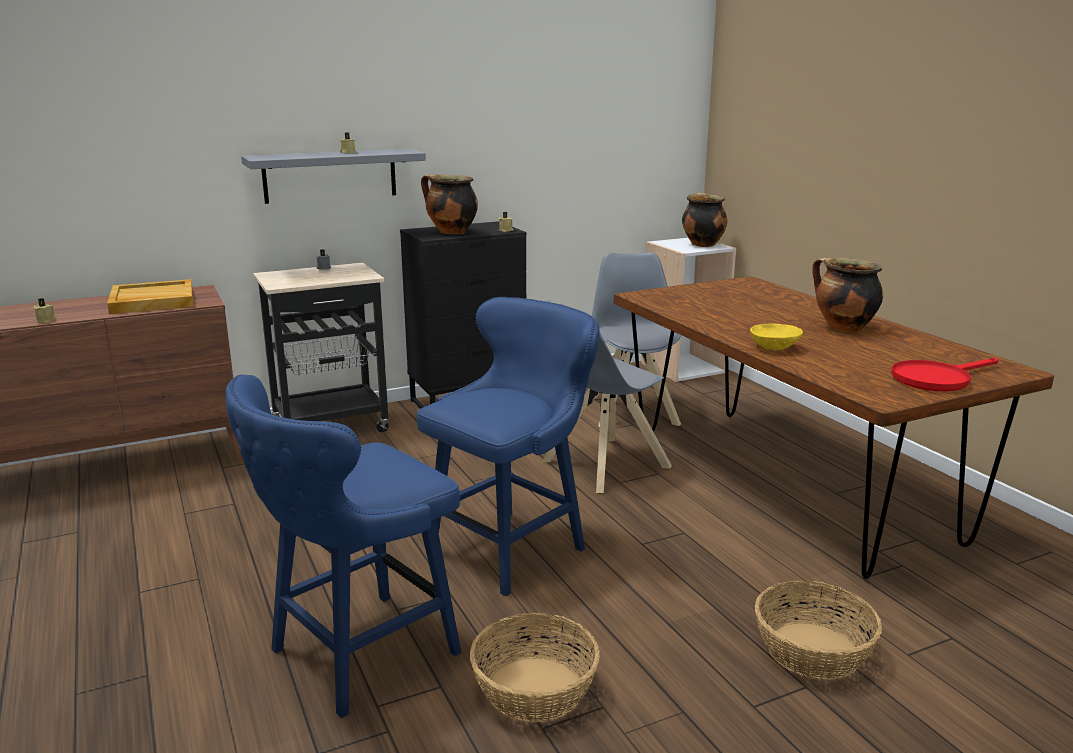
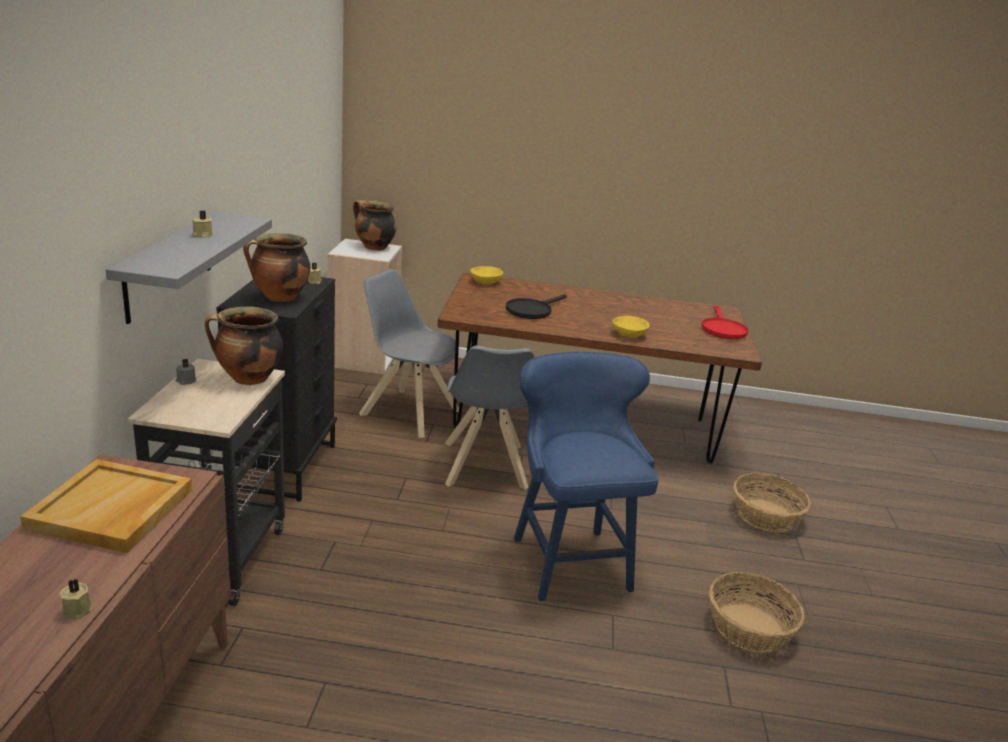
camera: 60 degrees left, 5 degrees up
blue stool [225,374,461,718] -> none
cooking pot [812,257,883,332] -> cooking pot moved to [205,307,283,385]
none -> yellow bowl [471,266,503,284]
none -> black frying pan [506,294,567,319]

